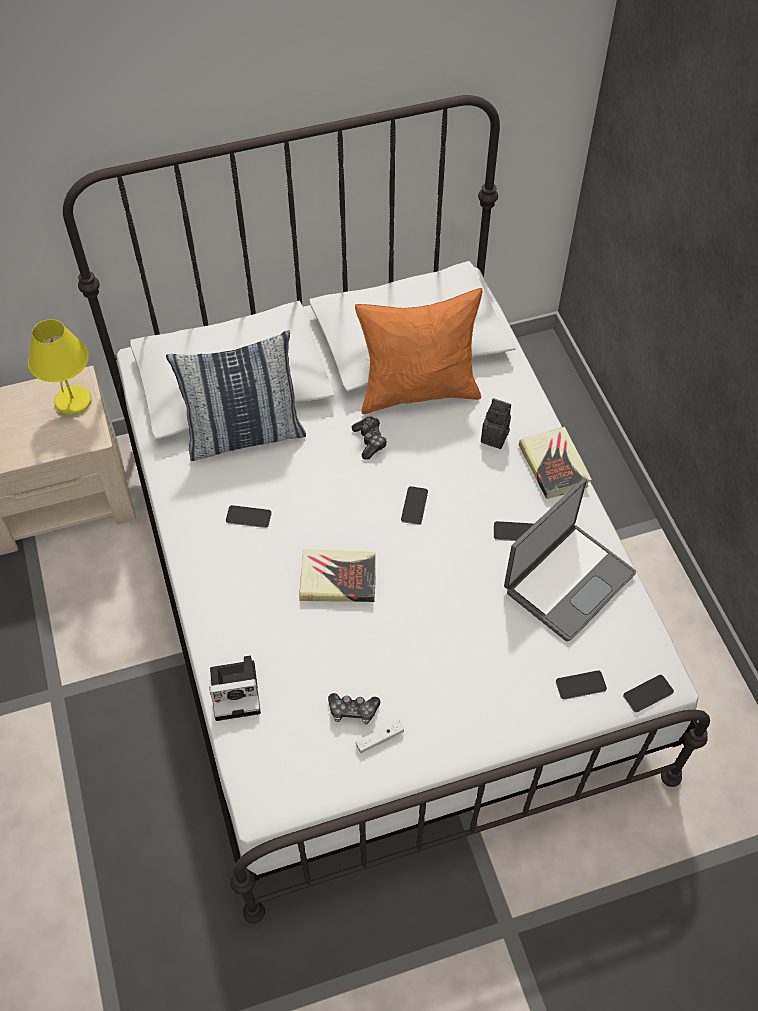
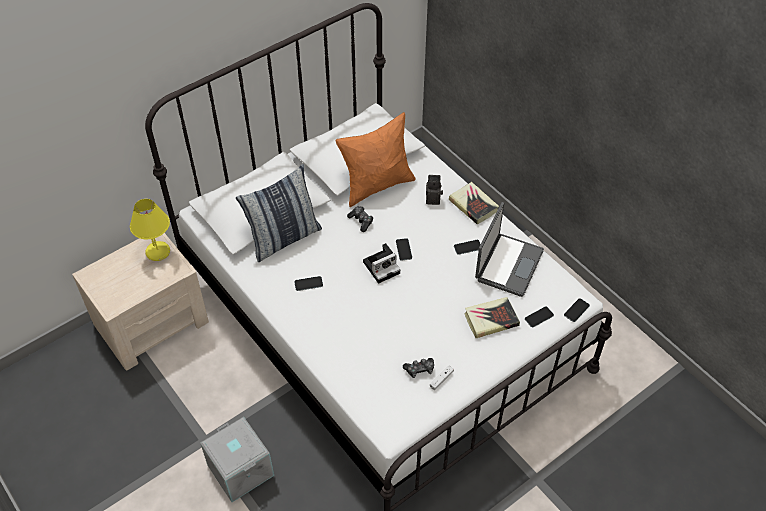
camera: 20 degrees left, 5 degrees down
camera [209,655,261,721] -> camera moved to [363,243,400,284]
book [299,549,376,602] -> book moved to [464,297,520,338]
none -> grey storage box [200,417,274,502]

